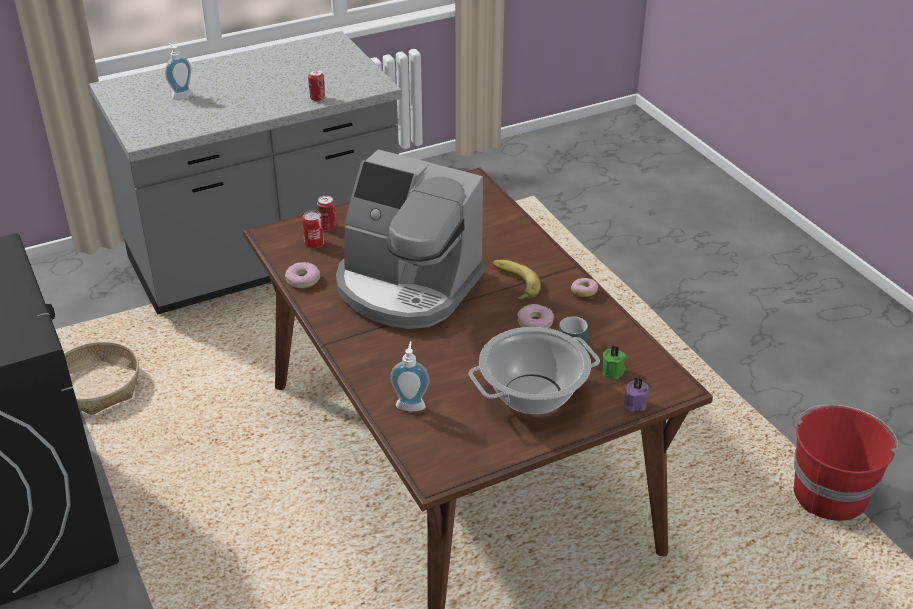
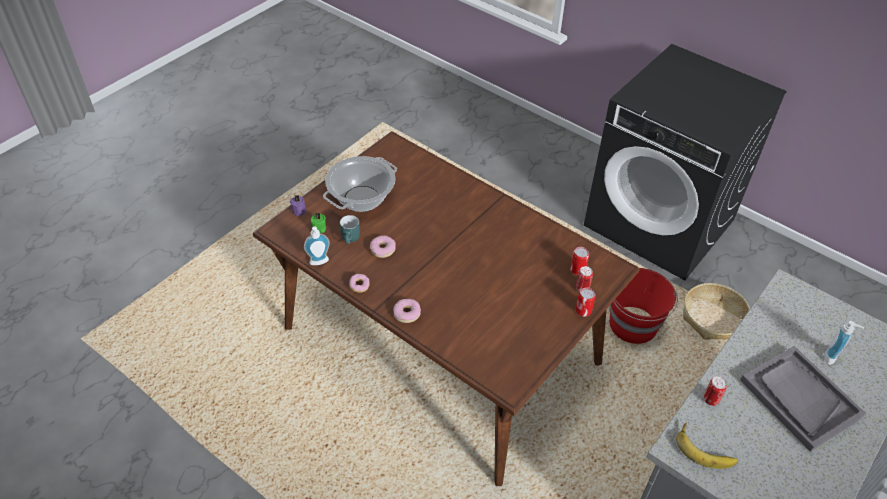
camera: 155 degrees right, 10 degrees up
donut [285,262,320,288] -> donut moved to [393,299,421,323]
coffee machine [336,149,485,329] -> none
soap dispenser [390,341,429,411] -> soap dispenser moved to [304,226,330,265]
banana [493,260,541,300] -> banana moved to [676,423,738,469]
red bucket [794,404,898,521] -> red bucket moved to [610,268,678,344]
none -> can [575,287,596,317]
none -> grey tray [740,346,866,452]

